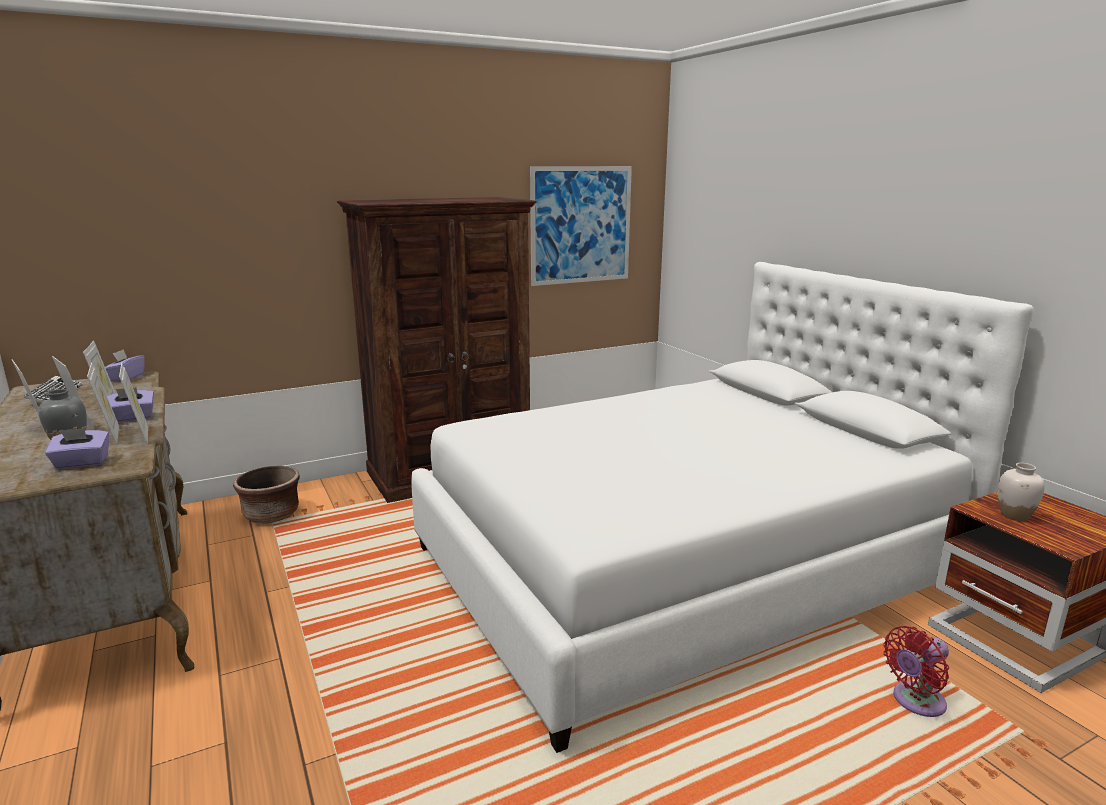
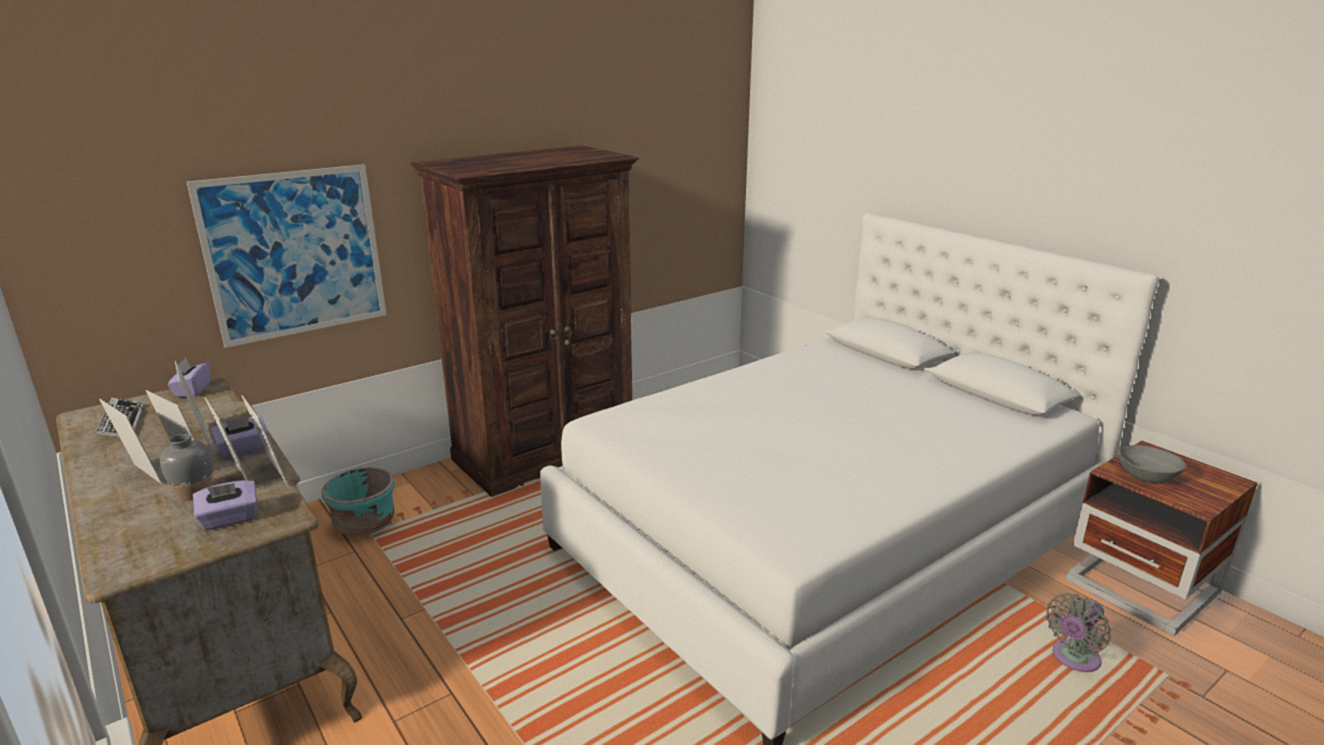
camera: 10 degrees left, 5 degrees up
brown planter [233,466,300,523] -> turquoise planter [322,468,395,536]
picture [530,166,632,286] -> picture moved to [187,164,387,348]
red fan [883,626,949,717] -> grey fan [1046,593,1111,672]
white vase [998,463,1045,521] -> grey bowl [1118,445,1186,483]

